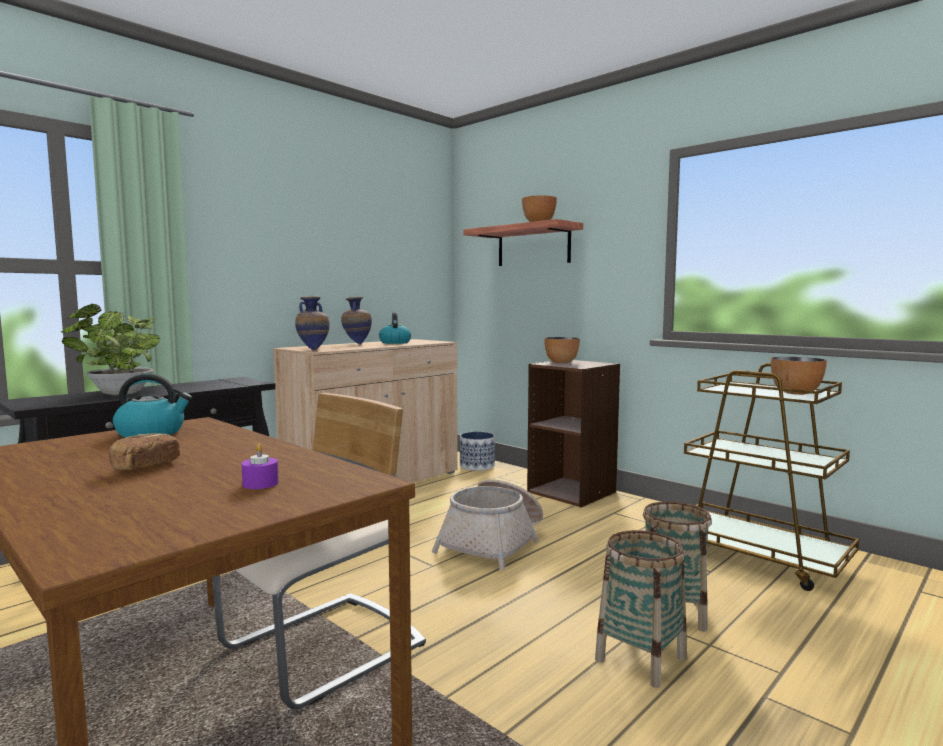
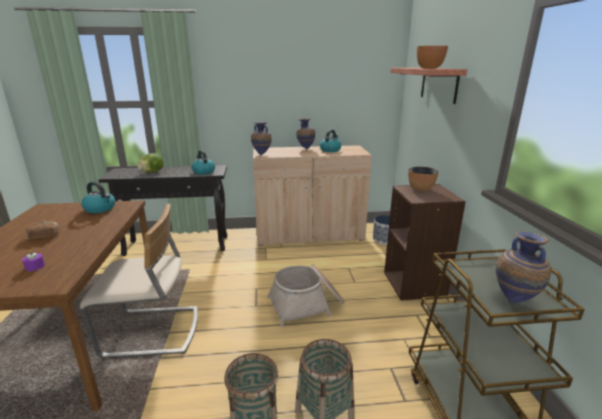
camera: 40 degrees right, 15 degrees up
potted plant [61,304,160,395] -> lettuce [137,153,164,173]
bowl [771,357,827,395] -> vase [496,231,552,304]
none -> kettle [192,150,215,174]

